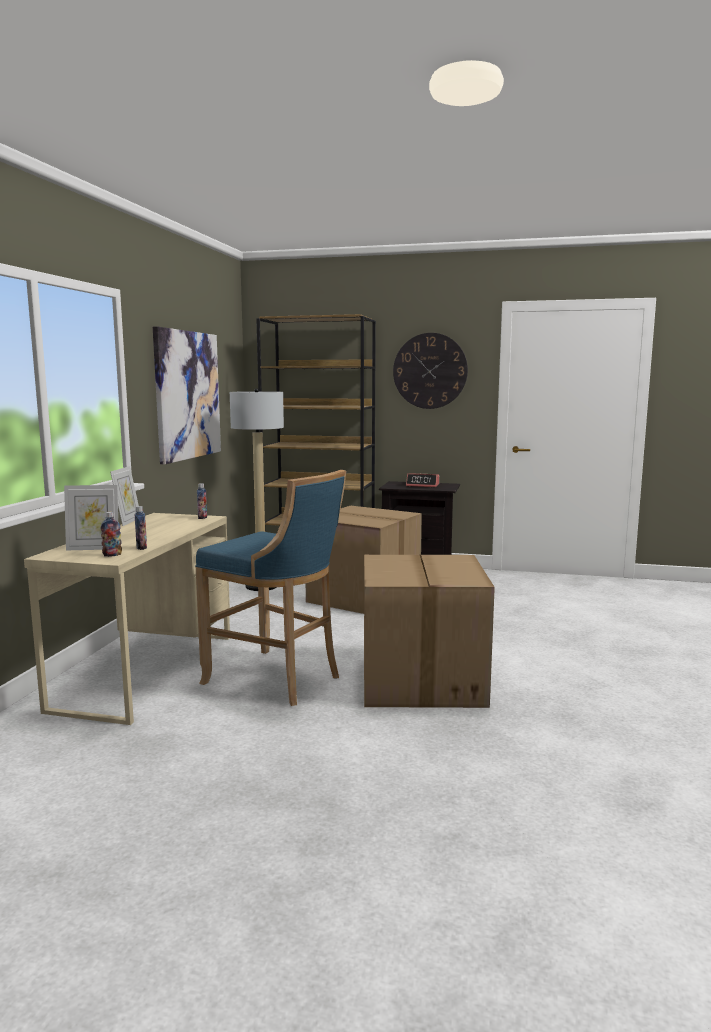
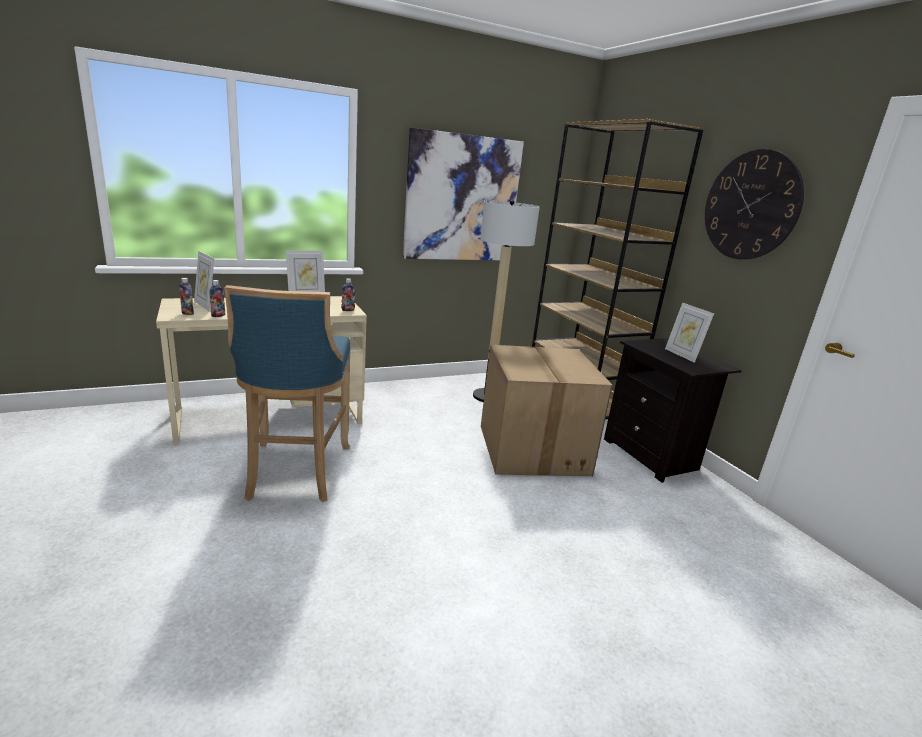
camera: 50 degrees right, 10 degrees up
cardboard box [364,555,495,708] -> none
alarm clock [406,473,439,487] -> picture frame [665,302,714,363]

